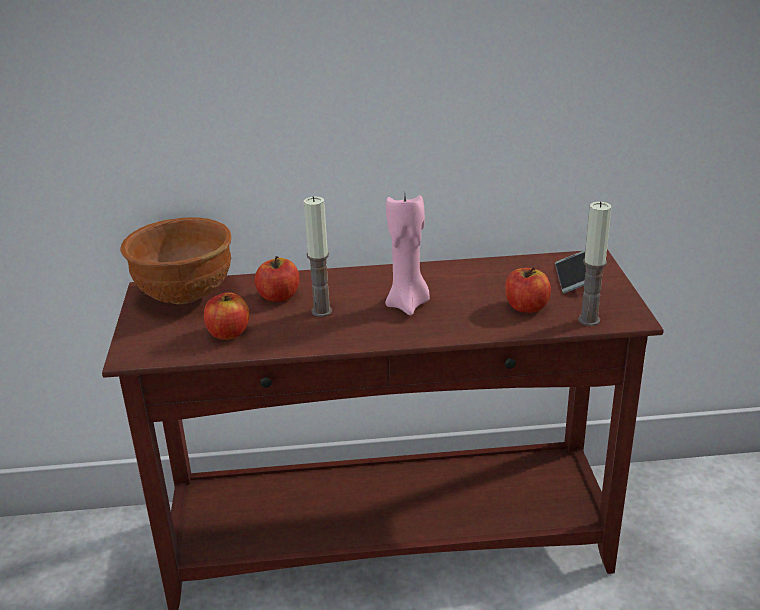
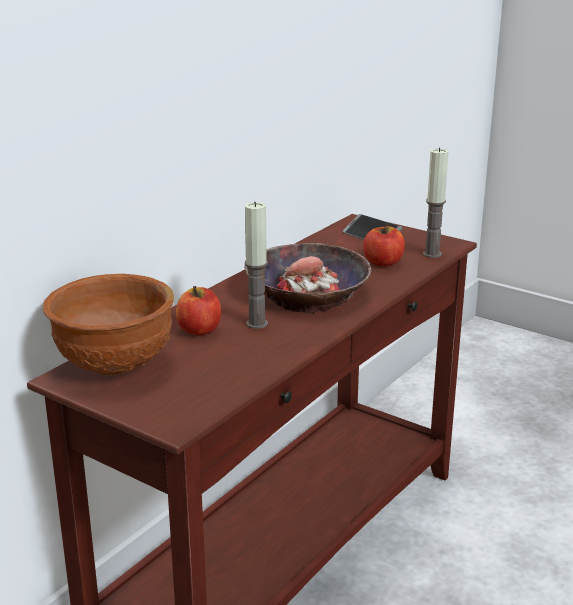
camera: 50 degrees left, 5 degrees down
apple [204,292,249,340] -> none
pink candle [385,196,430,315] -> bowl [244,243,371,314]

